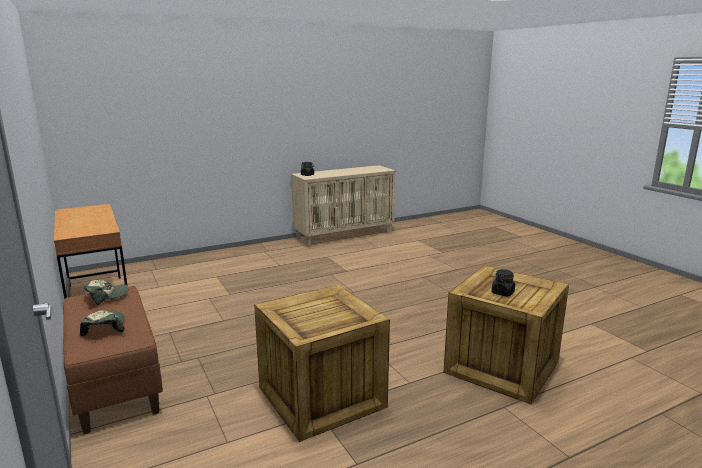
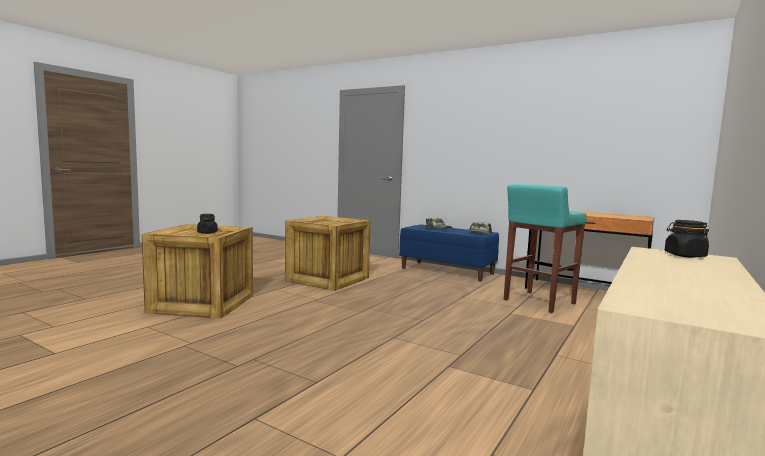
camera: 150 degrees right, 10 degrees down
brown bench [63,286,163,434] -> blue bench [399,225,499,281]
none -> turquoise stool [504,184,587,313]

